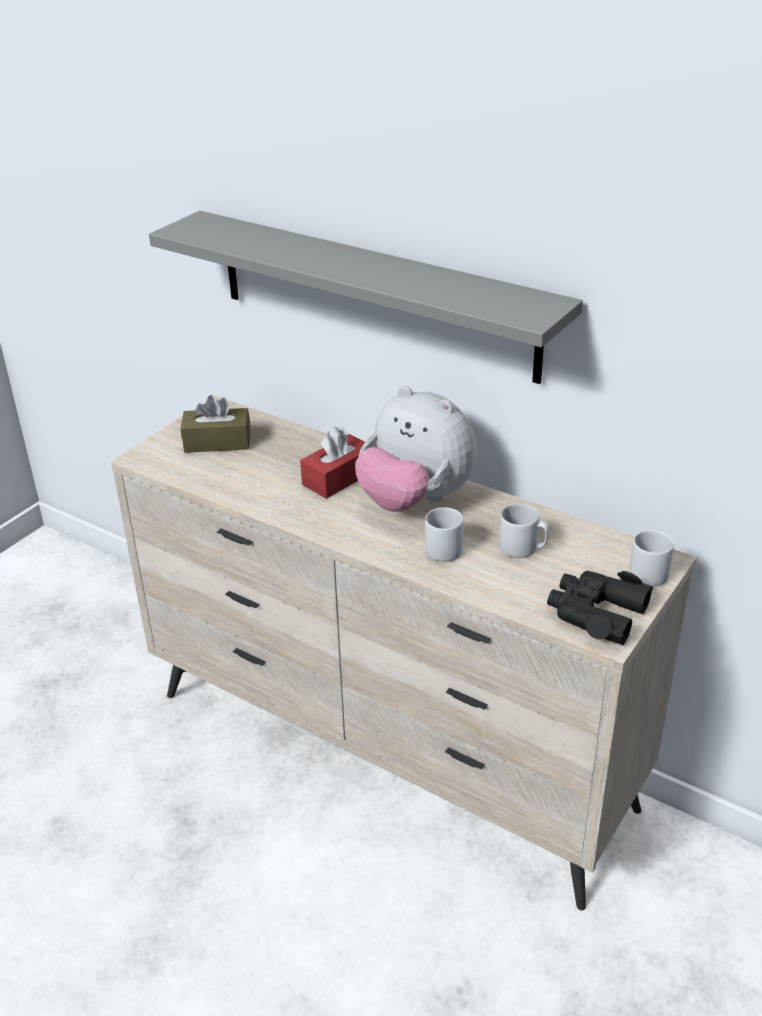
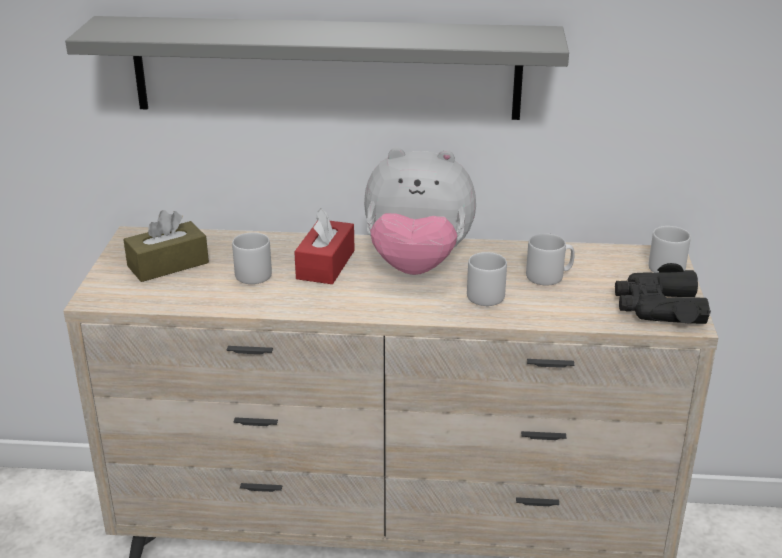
camera: 30 degrees left, 5 degrees down
none -> grey mug [232,232,272,284]

